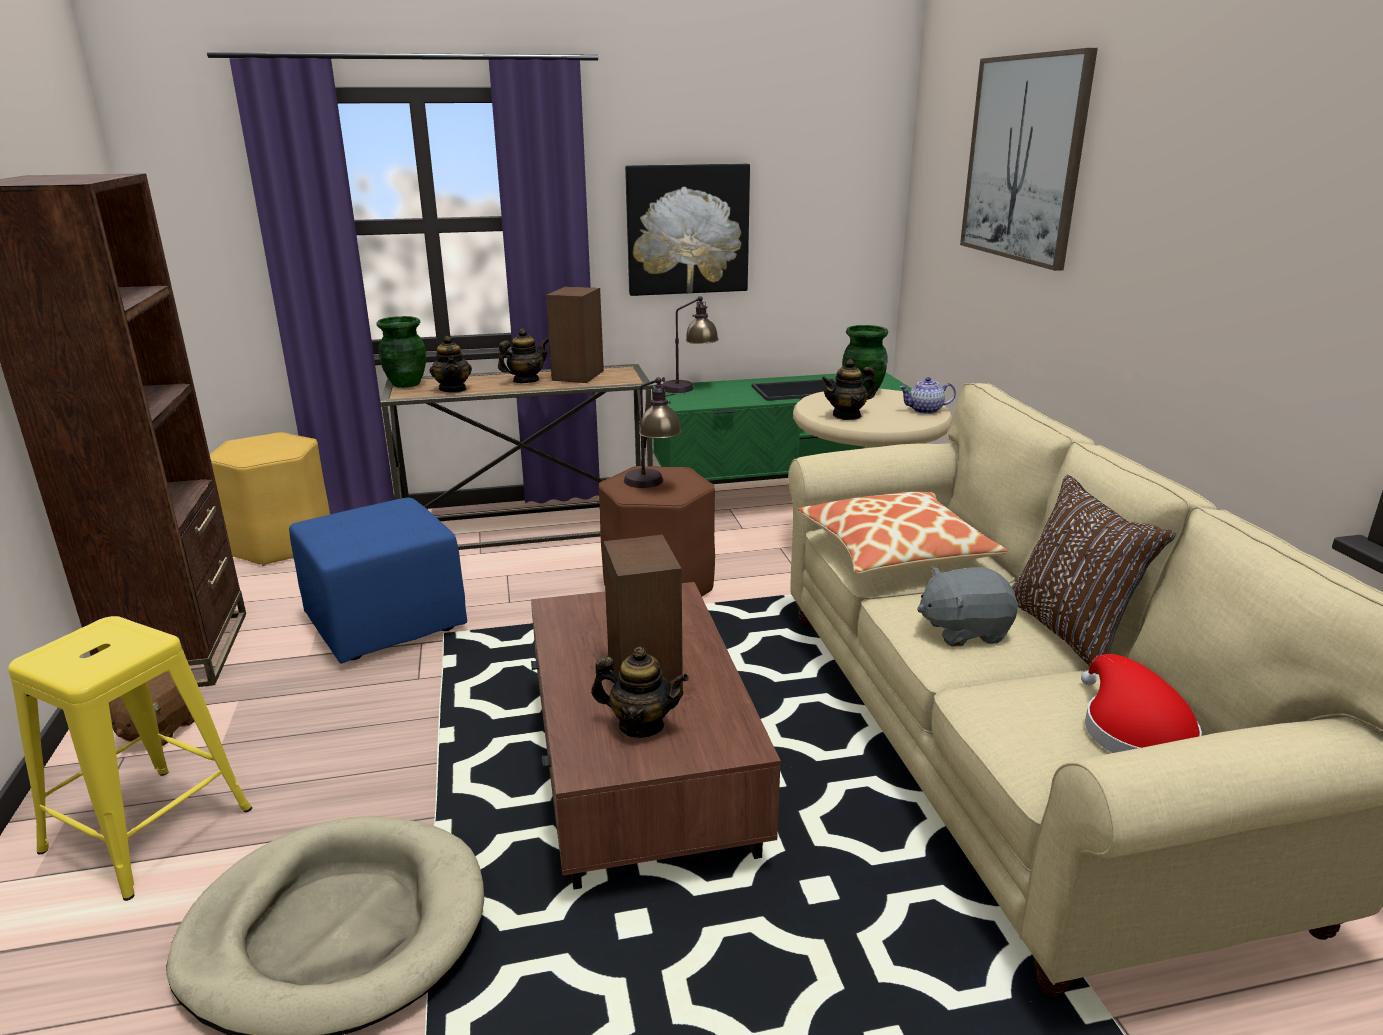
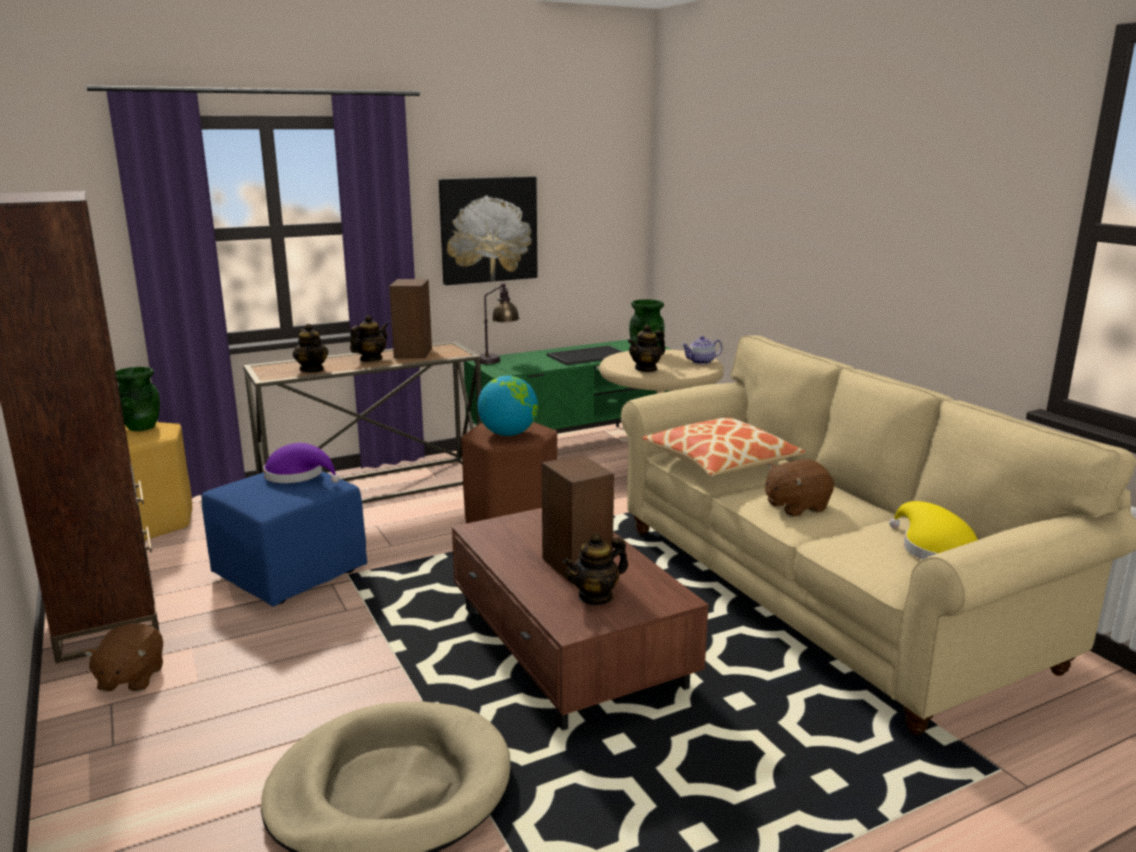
camera: 15 degrees left, 5 degrees down
yellow stool [8,616,252,901] -> none
green vase [376,316,426,388] -> green vase moved to [116,367,160,431]
teapot [591,647,689,738] -> teapot turned 150 degrees clockwise [563,533,628,606]
table lamp [624,377,682,488] -> globe [477,376,538,436]
grey plush toy [917,567,1018,646] -> brown plush toy [765,459,834,517]
picture [960,48,1098,271] -> none
brown pillow [1011,475,1176,674] -> none
red hat [1081,654,1202,753] -> yellow hat [889,501,978,560]
none -> purple hat [263,443,340,483]

